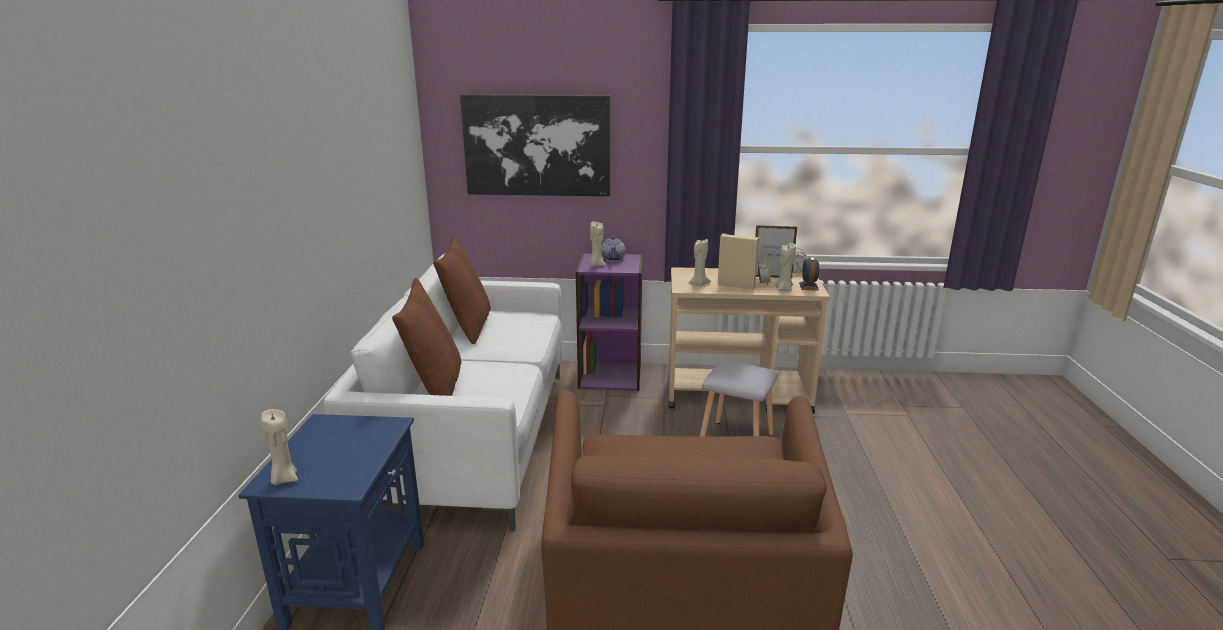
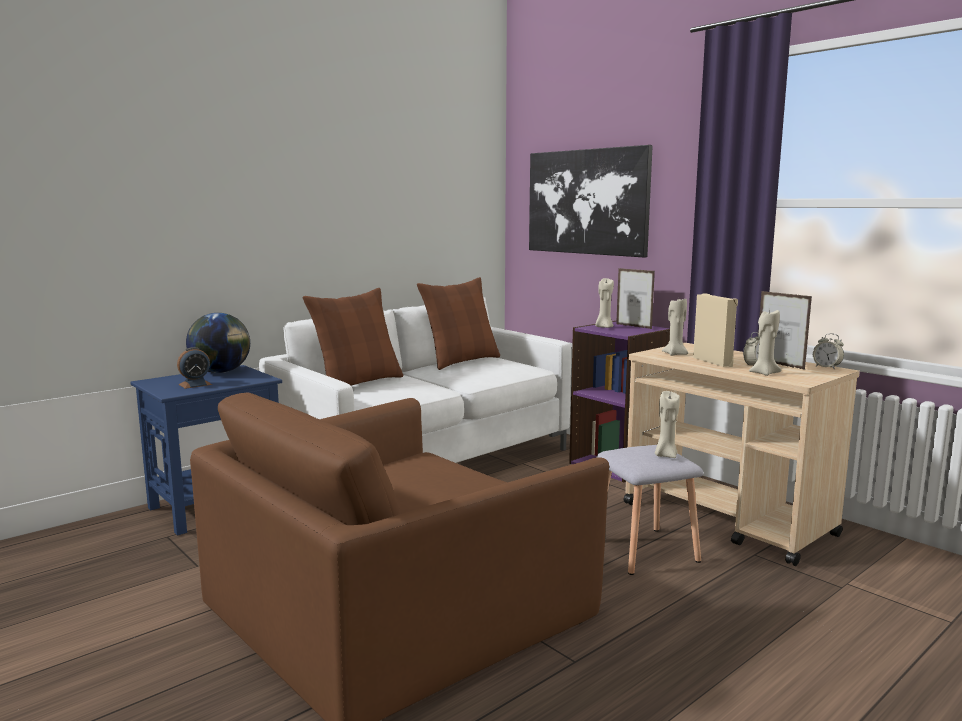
camera: 45 degrees right, 10 degrees down
beige candle [261,409,298,485] -> beige candle moved to [655,391,680,458]
teapot [602,236,625,261] -> picture frame [616,268,655,329]
alarm clock [799,257,819,291] -> alarm clock moved to [177,347,212,389]
none -> globe [186,313,250,373]

